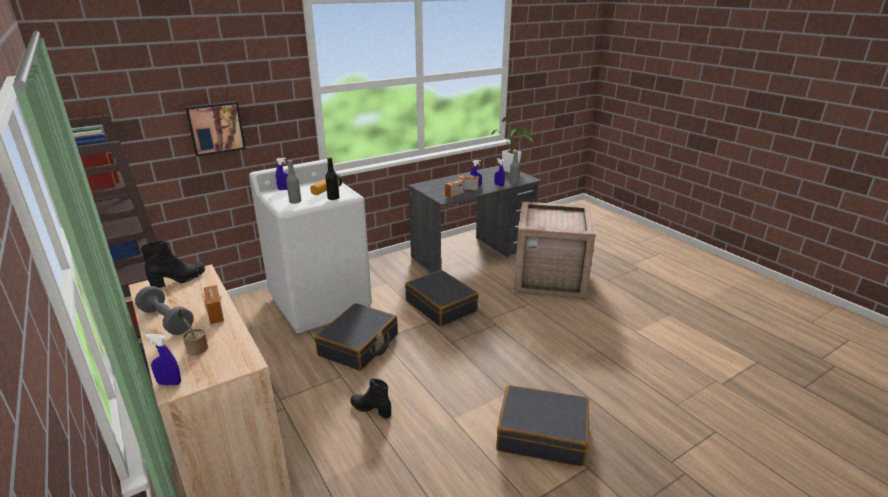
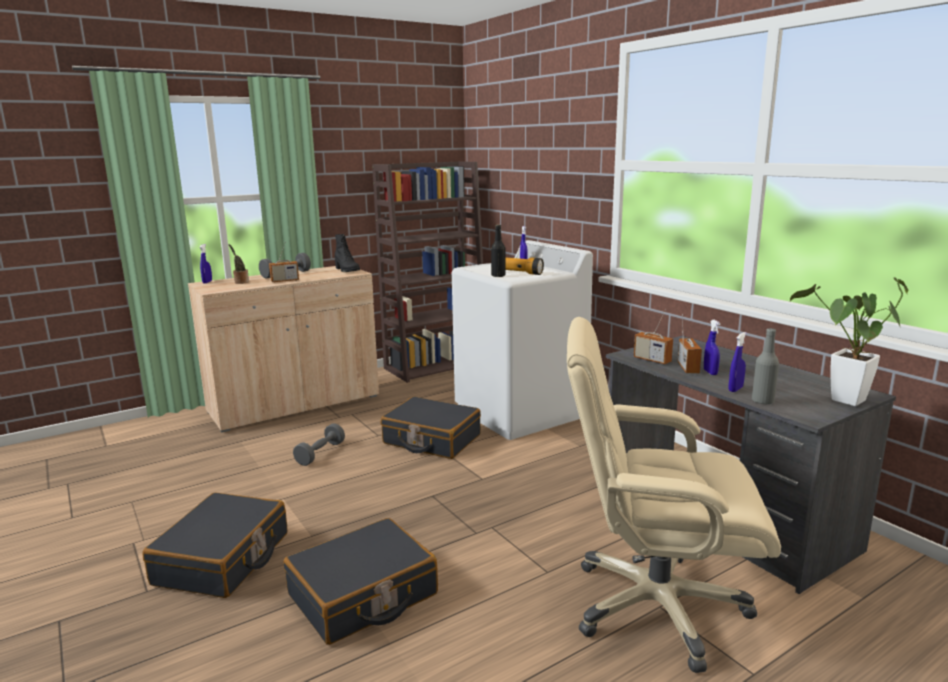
camera: 90 degrees right, 10 degrees down
picture [185,101,246,157] -> none
grey bottle [286,160,301,204] -> none
black boot [350,378,391,419] -> grey dumbbell [293,423,345,466]
black suitcase [405,270,479,327] -> black suitcase moved to [283,518,438,645]
crate [514,202,595,300] -> beige office chair [567,317,781,673]

